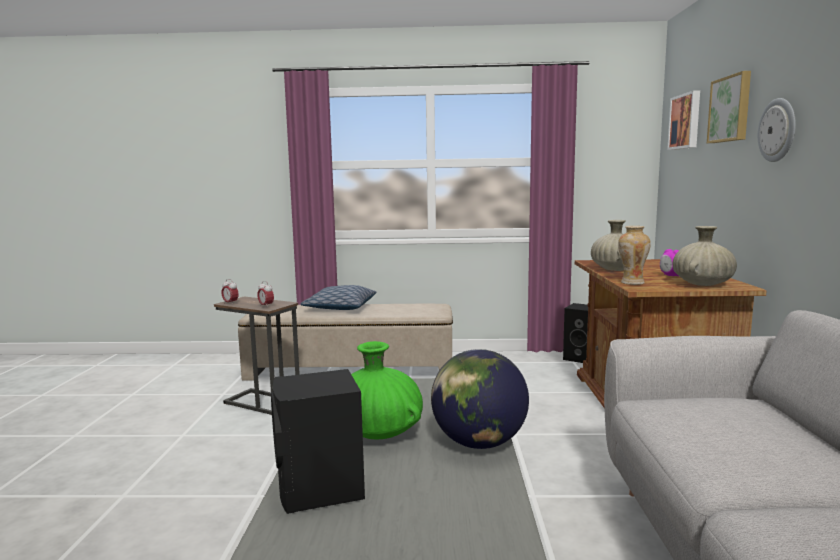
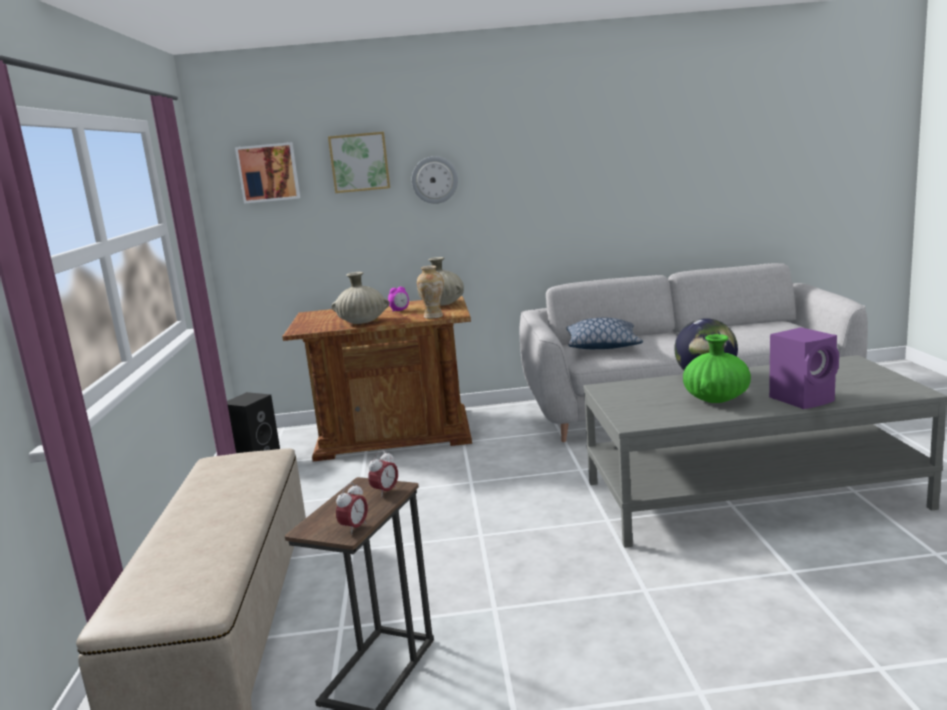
camera: 95 degrees left, 5 degrees up
black speaker [271,369,365,514] -> purple speaker [769,327,839,409]
pillow [301,285,376,310] -> pillow moved to [566,318,643,349]

